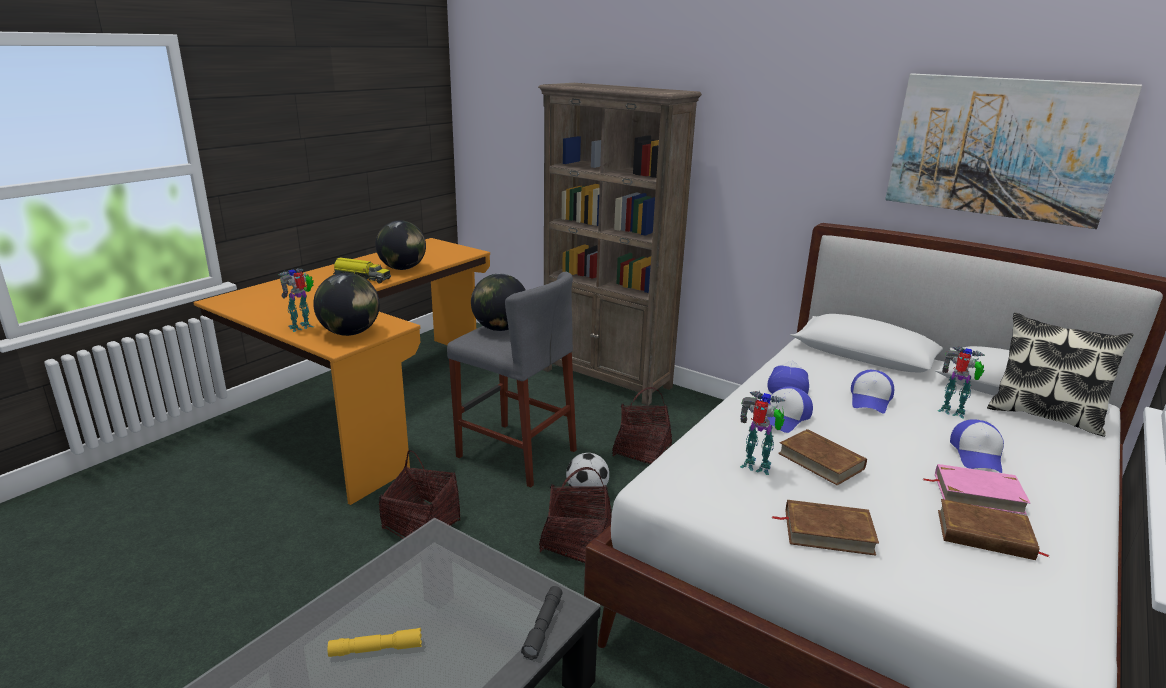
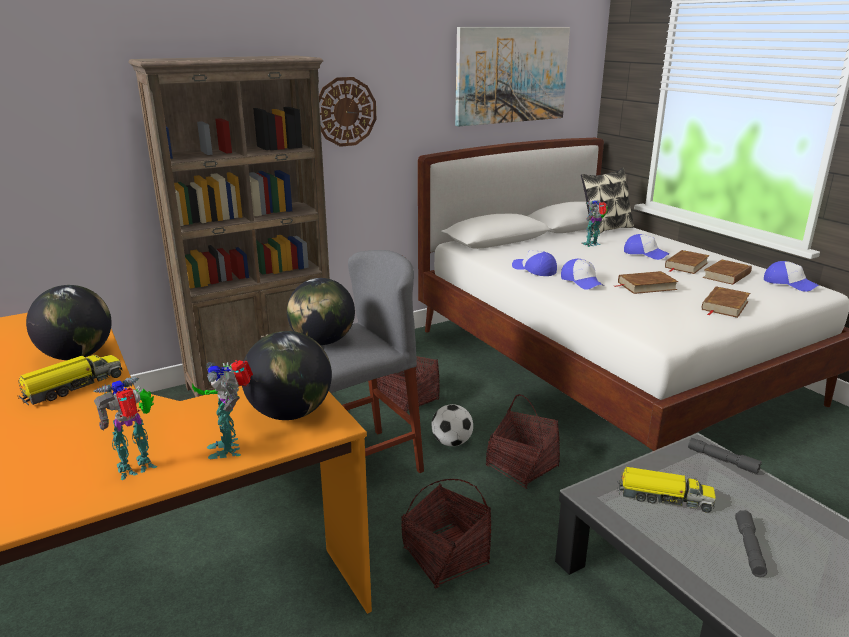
camera: 65 degrees left, 0 degrees up
yellow flashlight [328,628,422,657] -> grey flashlight [735,510,767,577]
toy robot [740,391,785,475] -> toy robot moved to [93,377,157,480]
cap [851,370,894,414] -> cap moved to [764,261,819,292]
pink book [923,464,1030,515] -> brown book [665,250,710,274]
none -> wall clock [319,77,376,147]
none -> toy truck [617,467,716,513]

